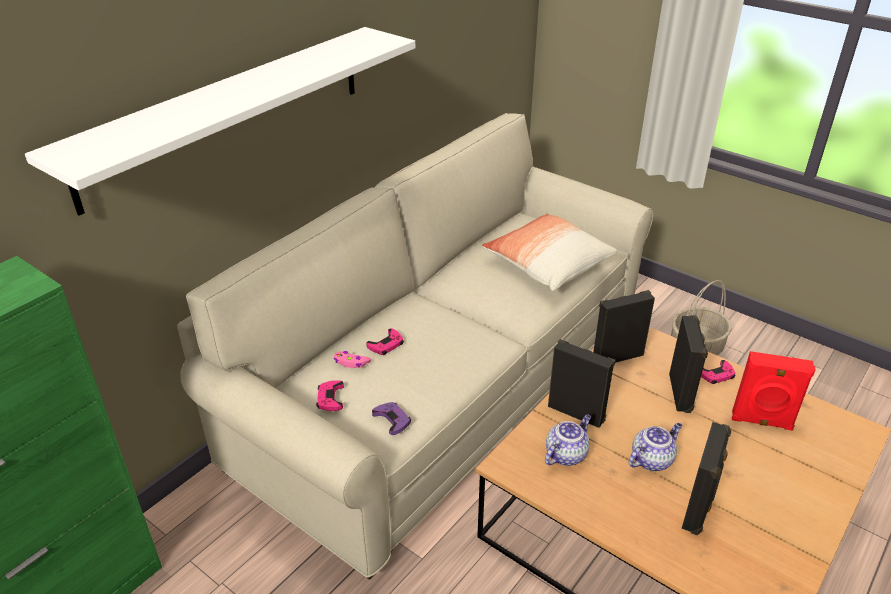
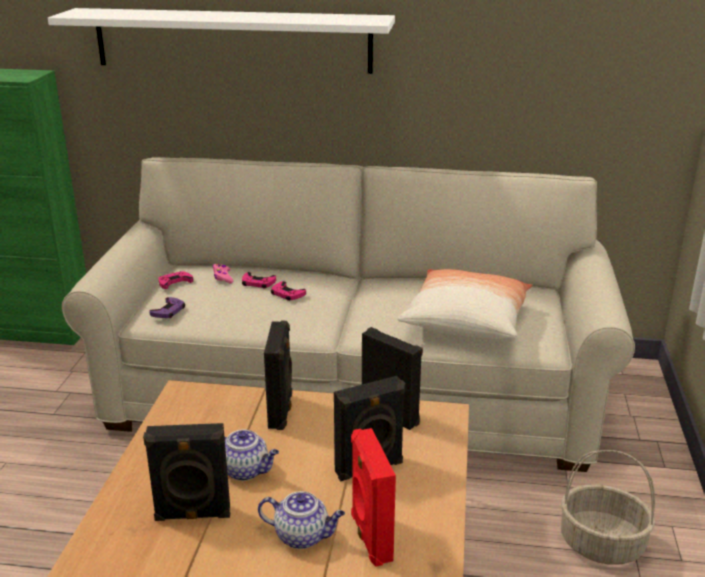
camera: 60 degrees right, 10 degrees down
teapot [545,414,591,466] -> teapot moved to [258,491,345,549]
pink game controller [701,360,736,384] -> pink game controller moved to [270,281,306,301]

